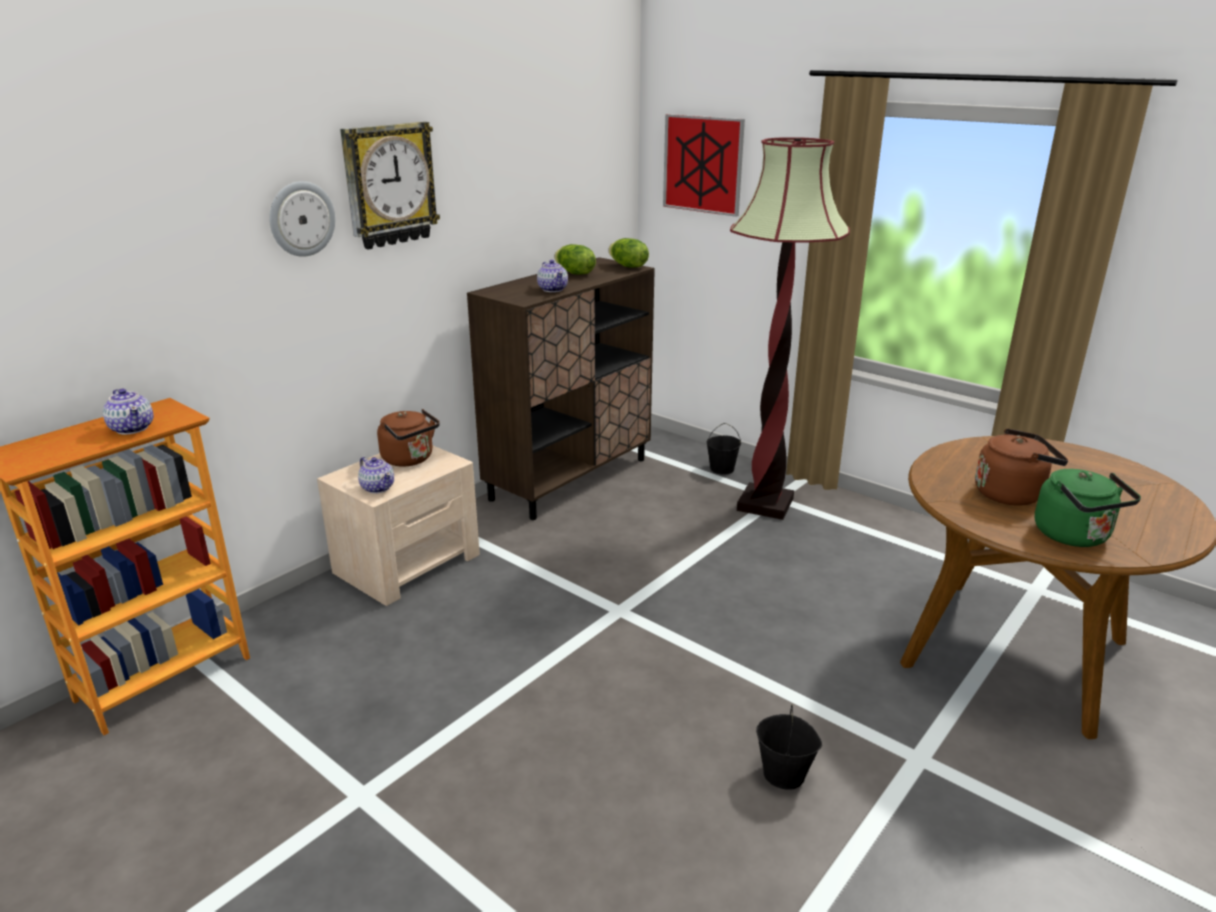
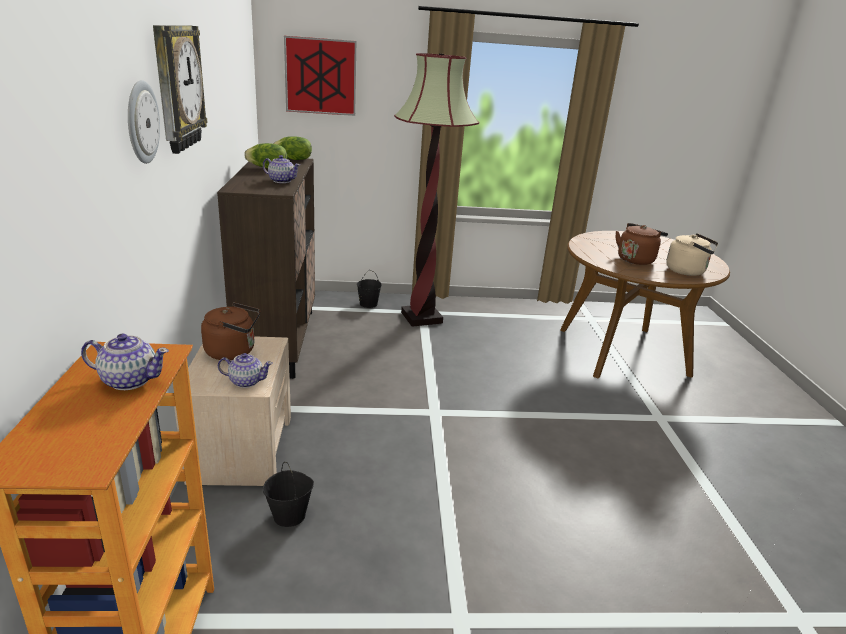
camera: 45 degrees left, 0 degrees up
black bucket [756,704,822,790] -> black bucket moved to [263,462,314,527]
green kettle [1035,469,1141,547] -> beige kettle [666,233,718,276]

